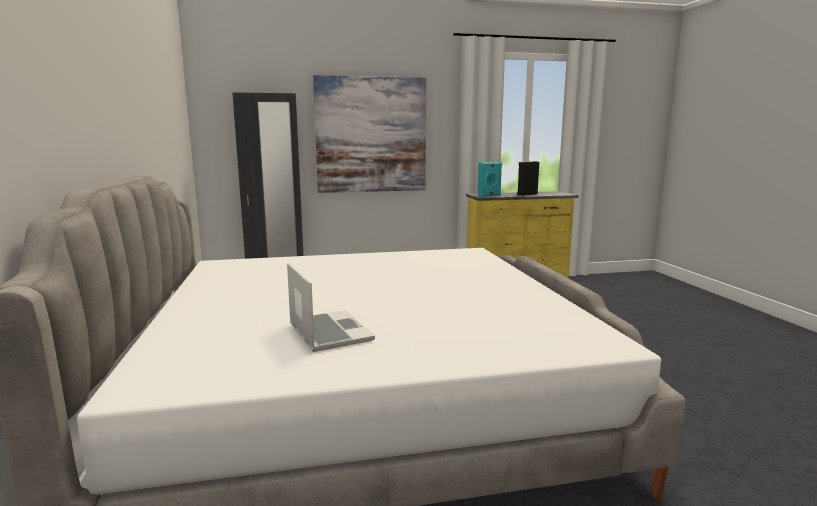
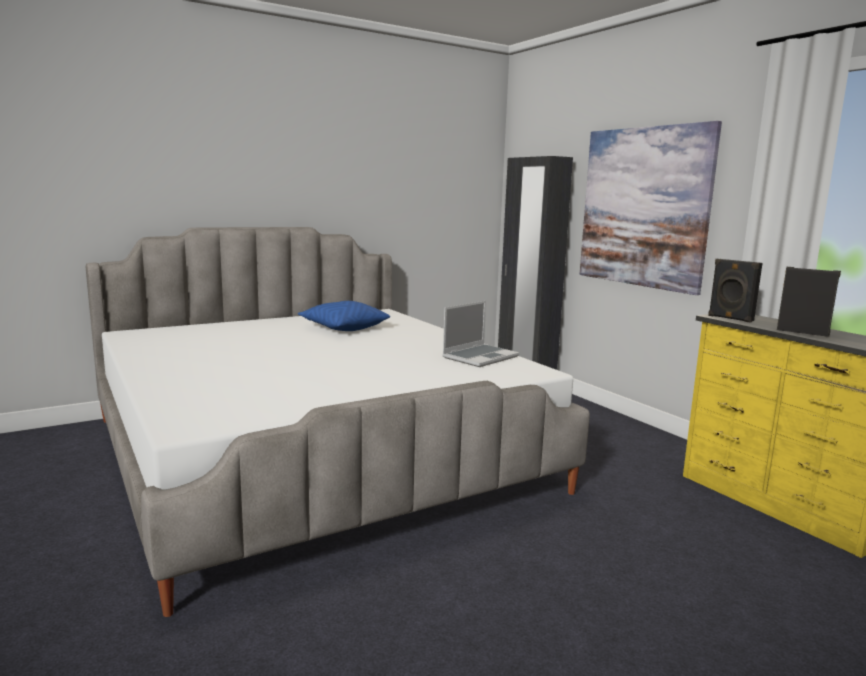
camera: 70 degrees right, 0 degrees up
laptop [287,263,375,352] -> laptop moved to [442,301,519,367]
turquoise speaker [477,162,502,197] -> black speaker [708,259,762,323]
none -> blue pillow [298,301,390,331]

